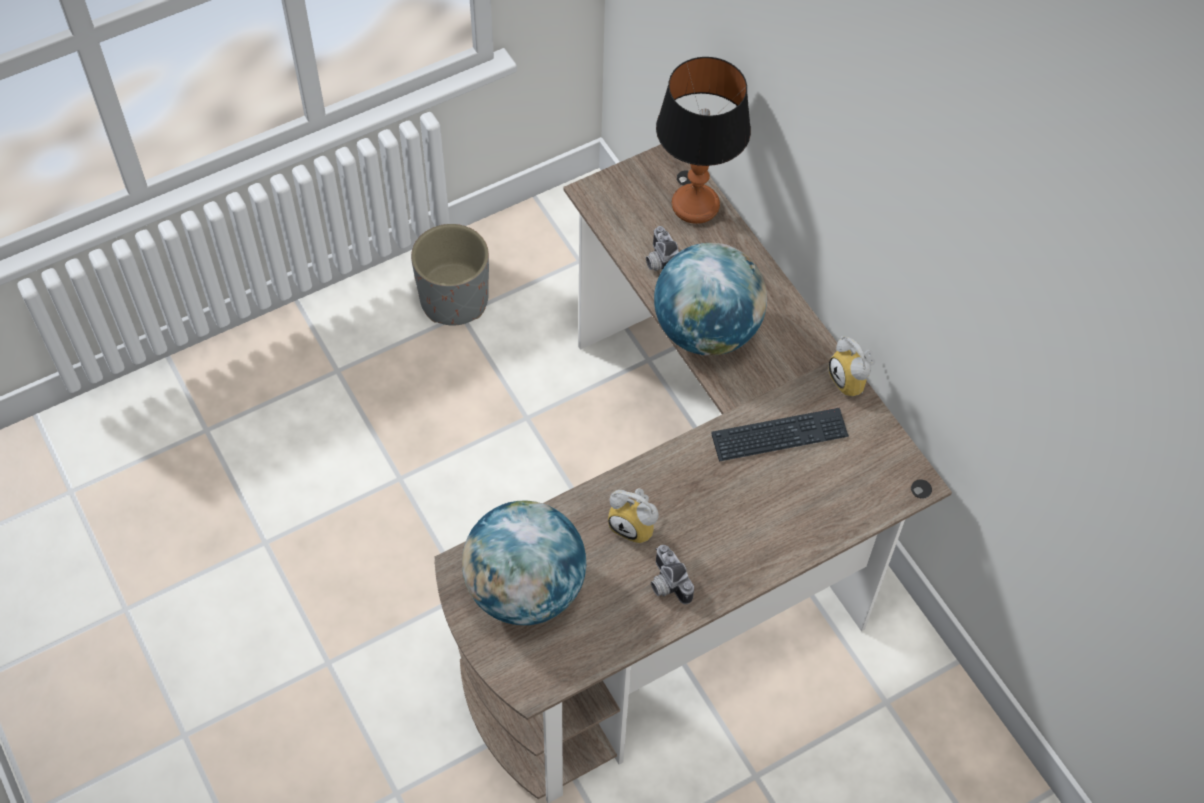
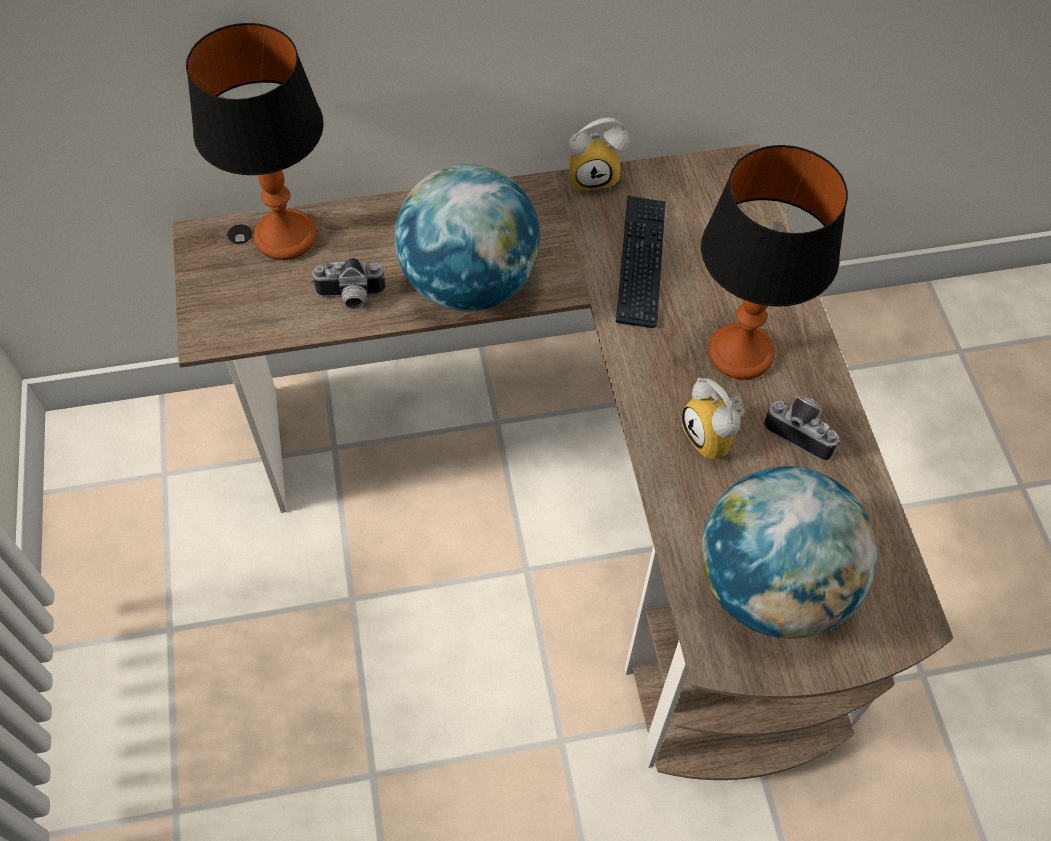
camera: 70 degrees left, 0 degrees up
grey planter [411,224,489,326] -> none
alarm clock [608,488,659,544] -> alarm clock turned 105 degrees clockwise [682,378,745,459]
camera [651,545,694,604] -> camera turned 135 degrees counterclockwise [764,396,840,461]
none -> table lamp [701,145,848,380]

